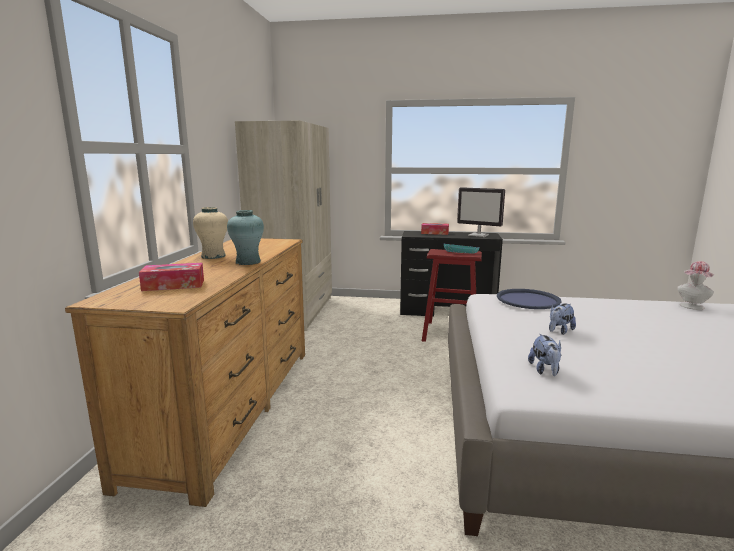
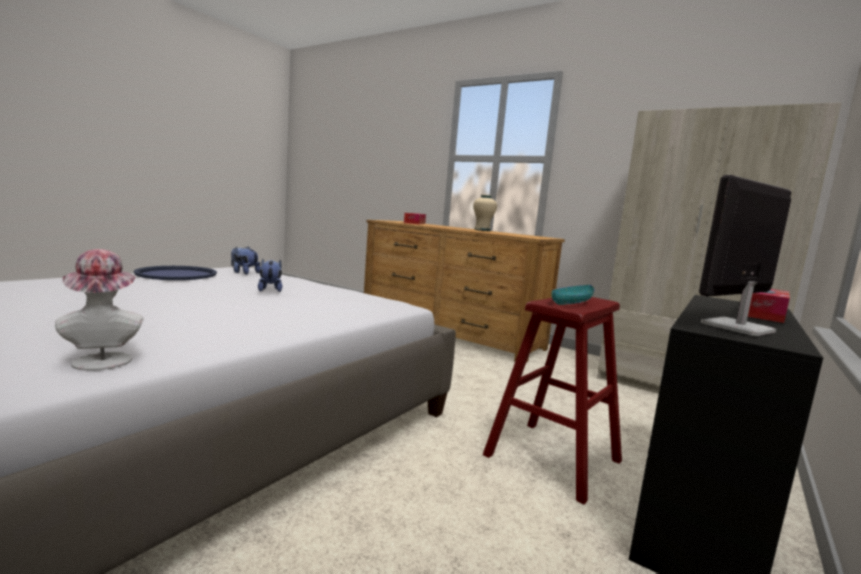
camera: 115 degrees right, 5 degrees down
turquoise vase [227,210,264,265] -> none
blue tray [497,289,561,309] -> blue tray moved to [134,266,217,280]

